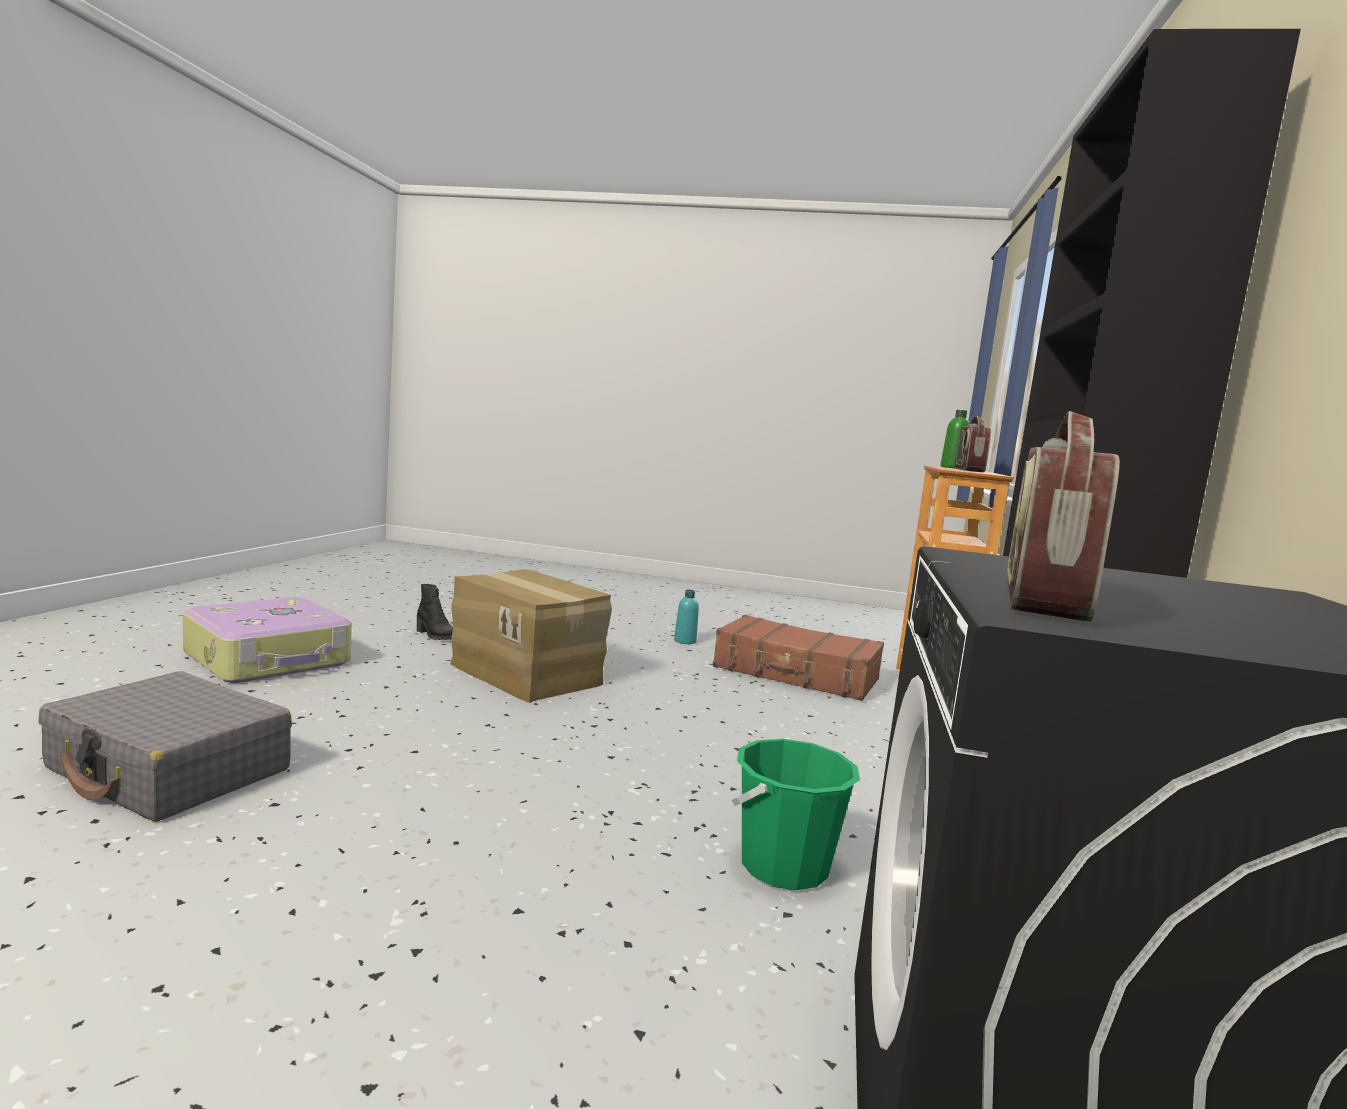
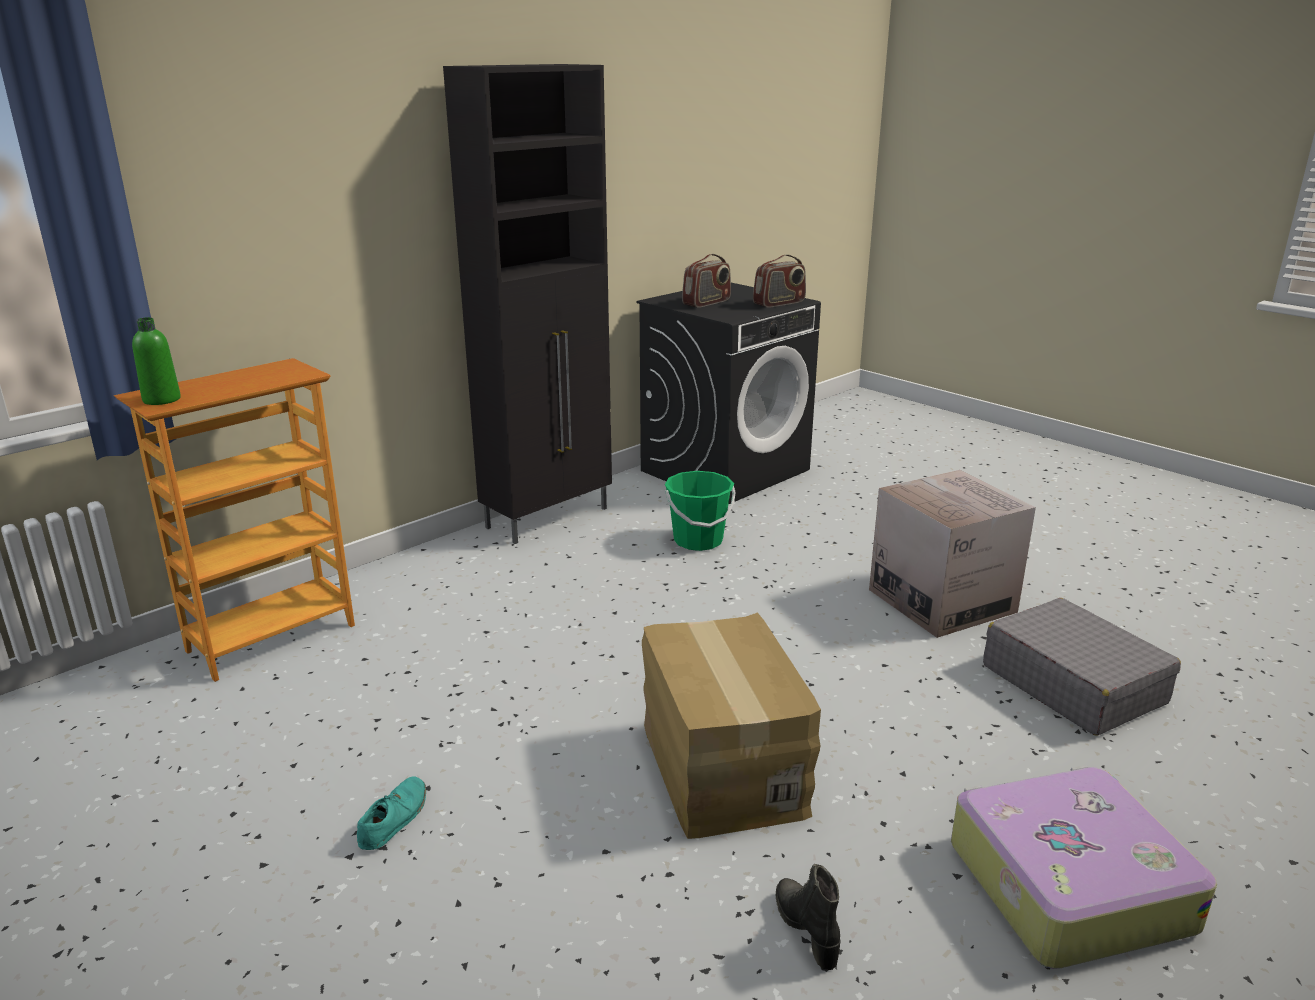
camera: 145 degrees left, 15 degrees up
turquoise bottle [674,590,699,644] -> turquoise shoe [357,776,426,850]
brown suitcase [713,615,884,701] -> none
radio [955,416,991,472] -> radio moved to [682,254,731,308]
none -> cardboard box [869,470,1036,638]

